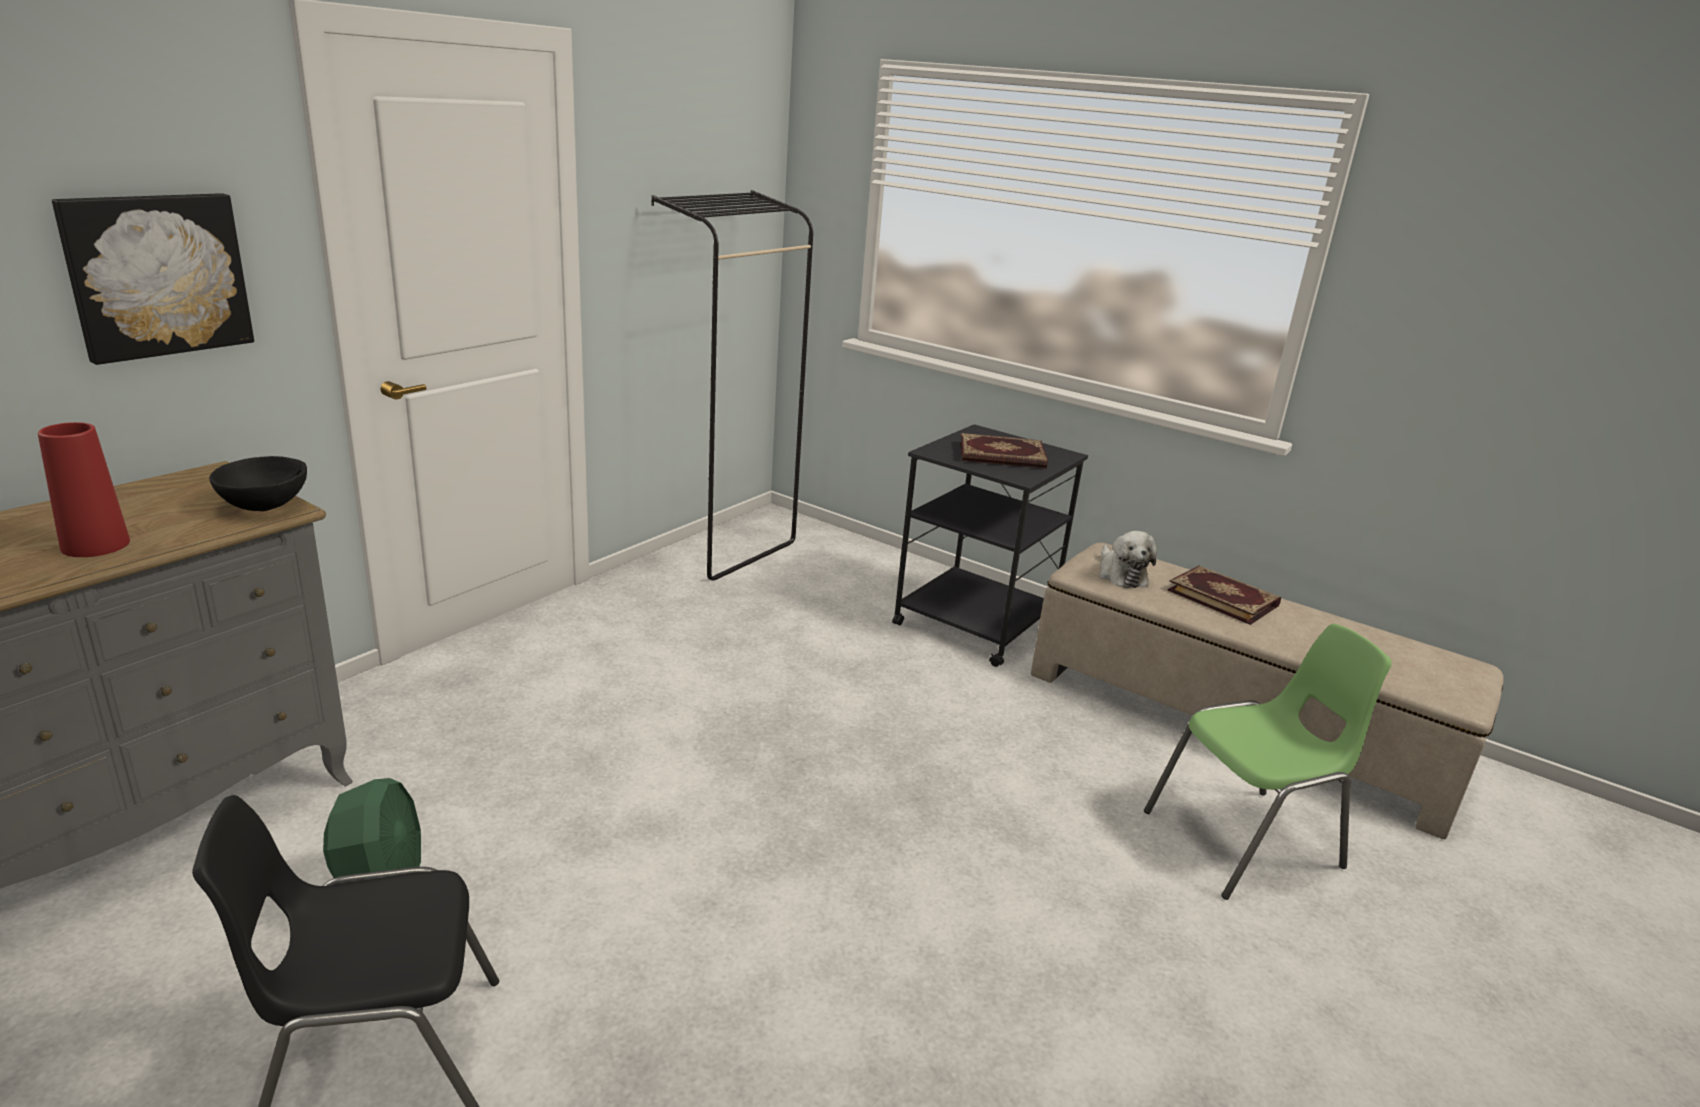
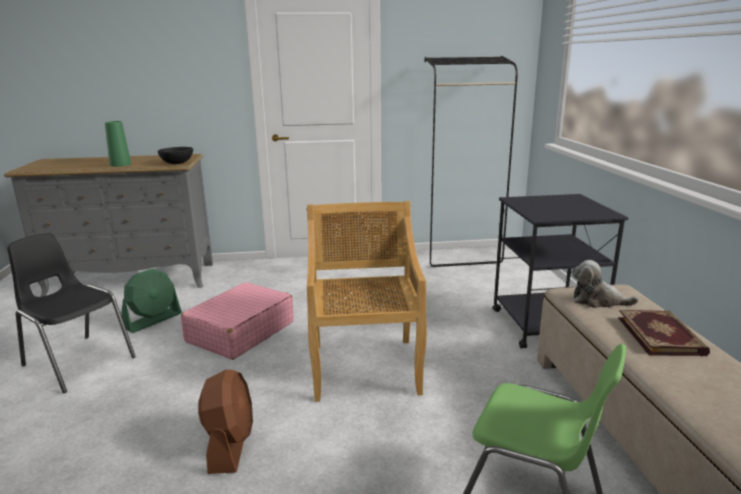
camera: 50 degrees right, 5 degrees down
red vase [38,422,130,557] -> green vase [105,121,131,167]
picture [52,193,254,365] -> none
book [960,433,1048,469] -> none
plush toy [1099,531,1157,588] -> plush toy turned 75 degrees clockwise [572,260,639,308]
none -> pink suitcase [181,282,294,360]
none -> brown fan [198,369,253,474]
none -> beige chair [307,201,427,402]

